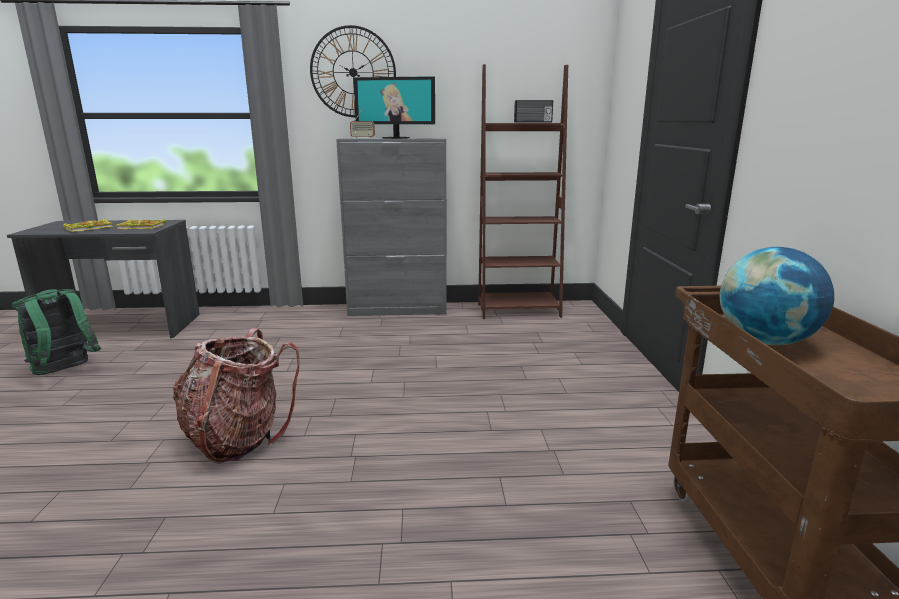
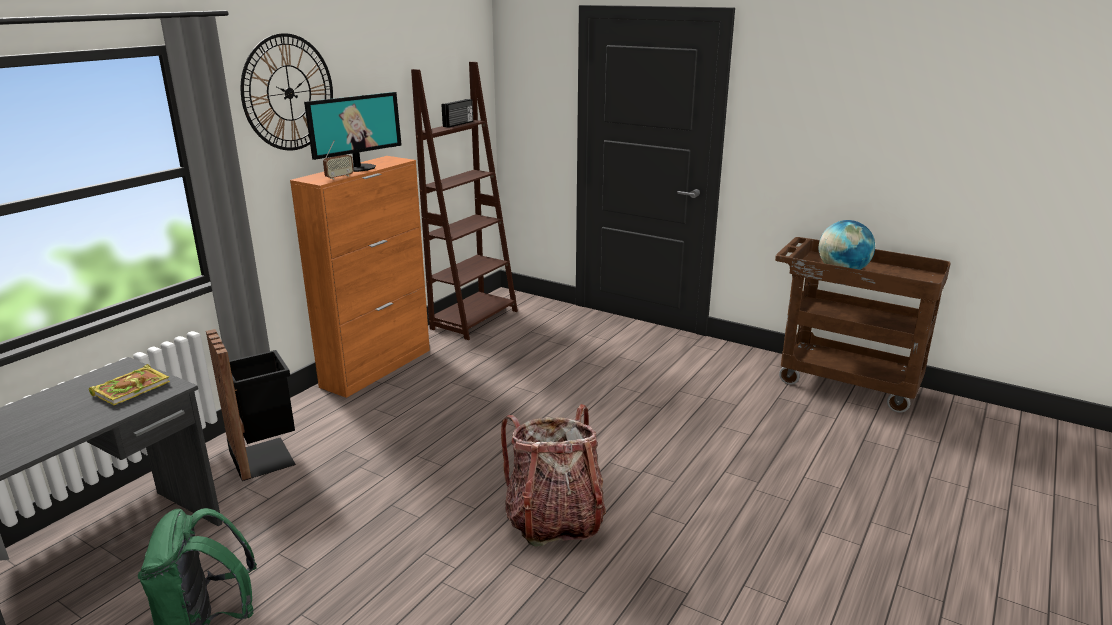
camera: 55 degrees left, 5 degrees up
book [63,219,113,232] -> none
grey cabinet [336,138,447,316] -> orange cabinet [290,156,430,398]
none -> black trash can [206,329,296,481]

